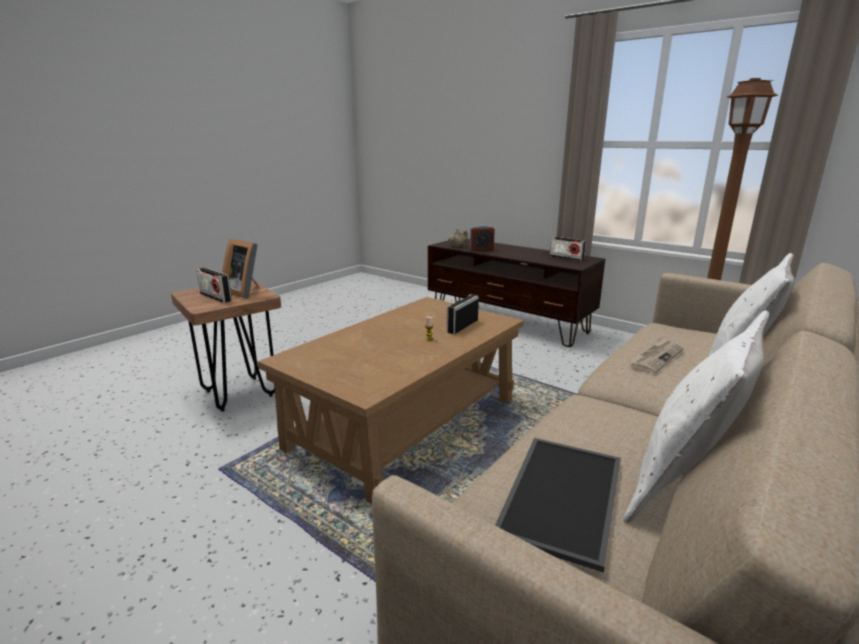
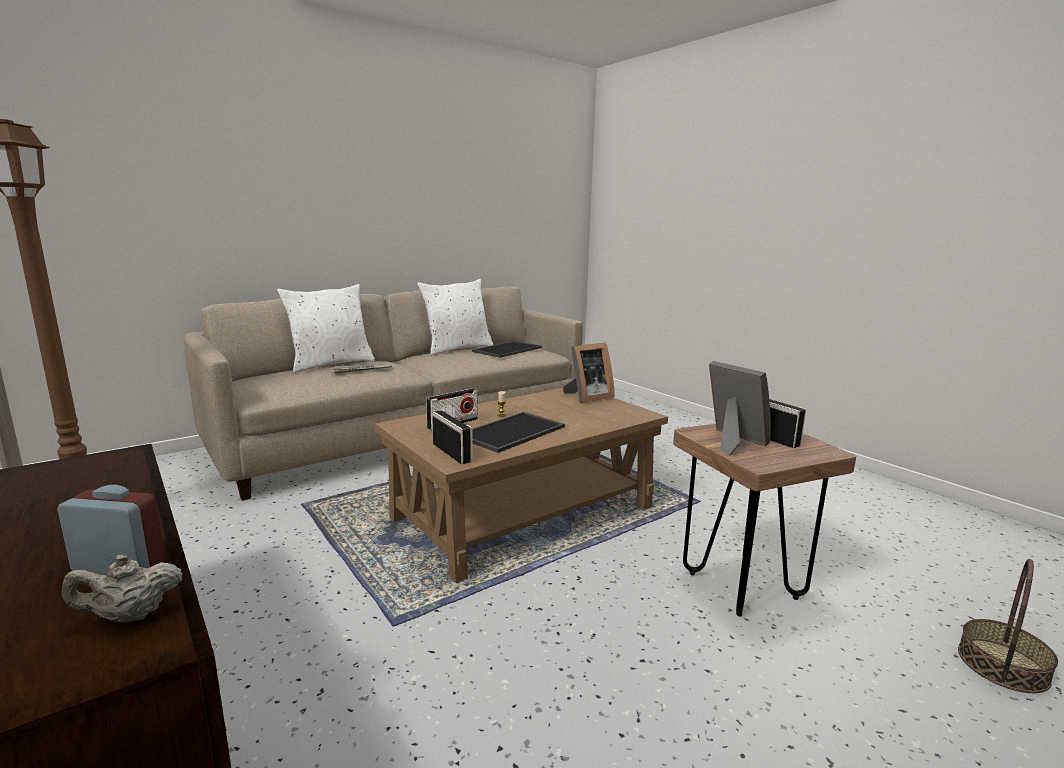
camera: 165 degrees left, 5 degrees down
radio [550,237,586,261] -> radio moved to [432,410,473,464]
none -> tray [472,412,565,453]
none -> picture frame [563,342,615,403]
none -> basket [958,559,1058,693]

